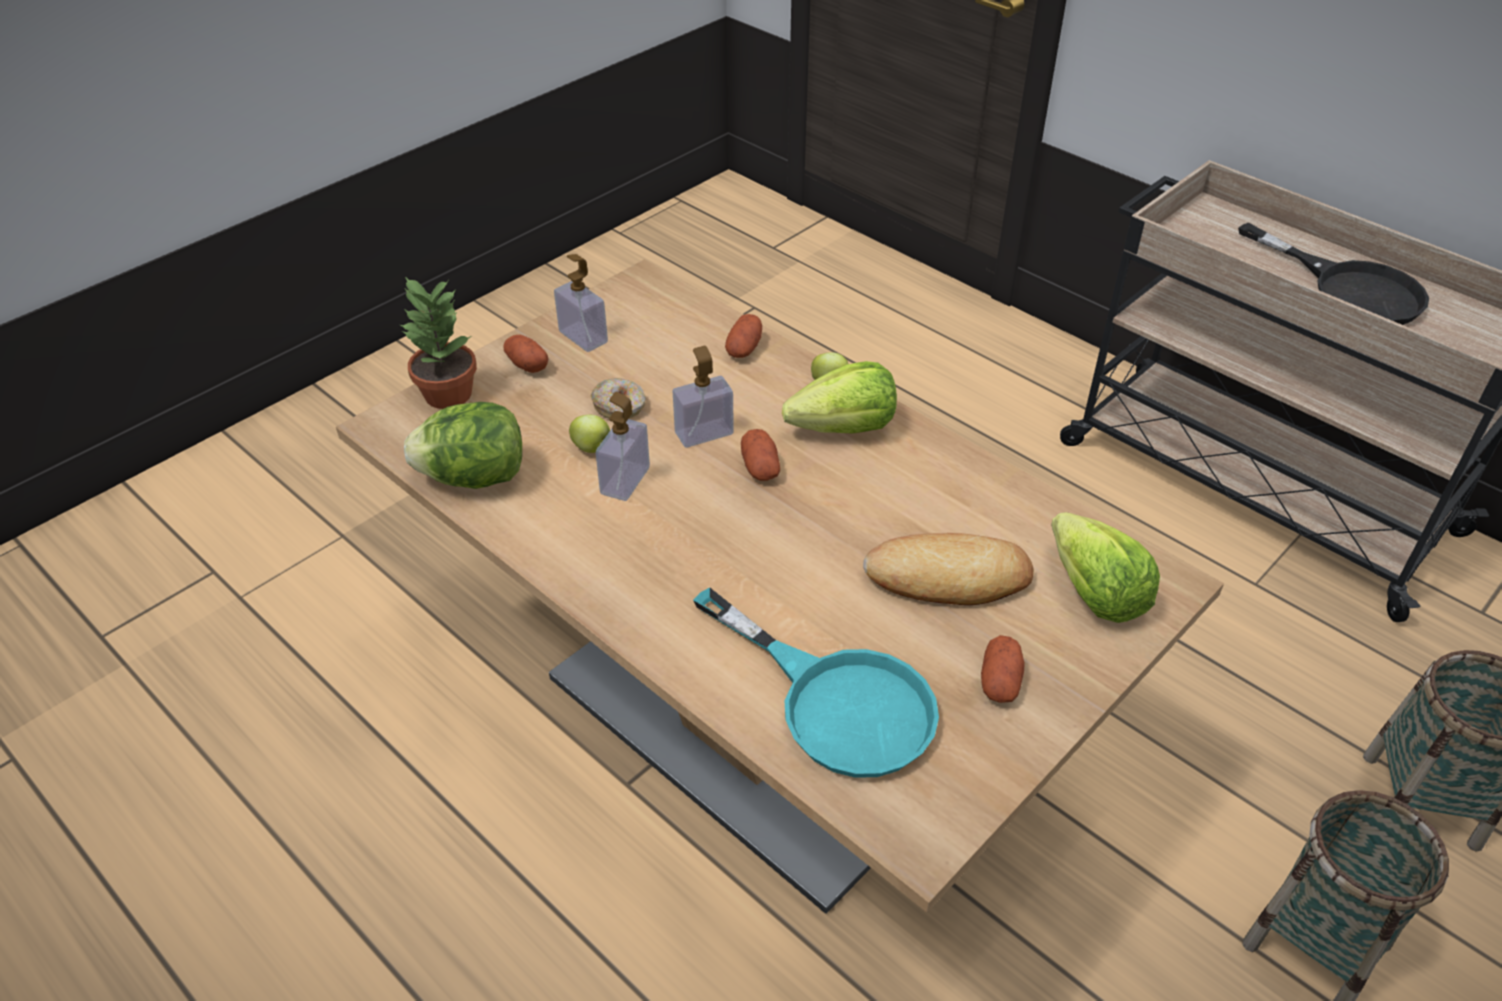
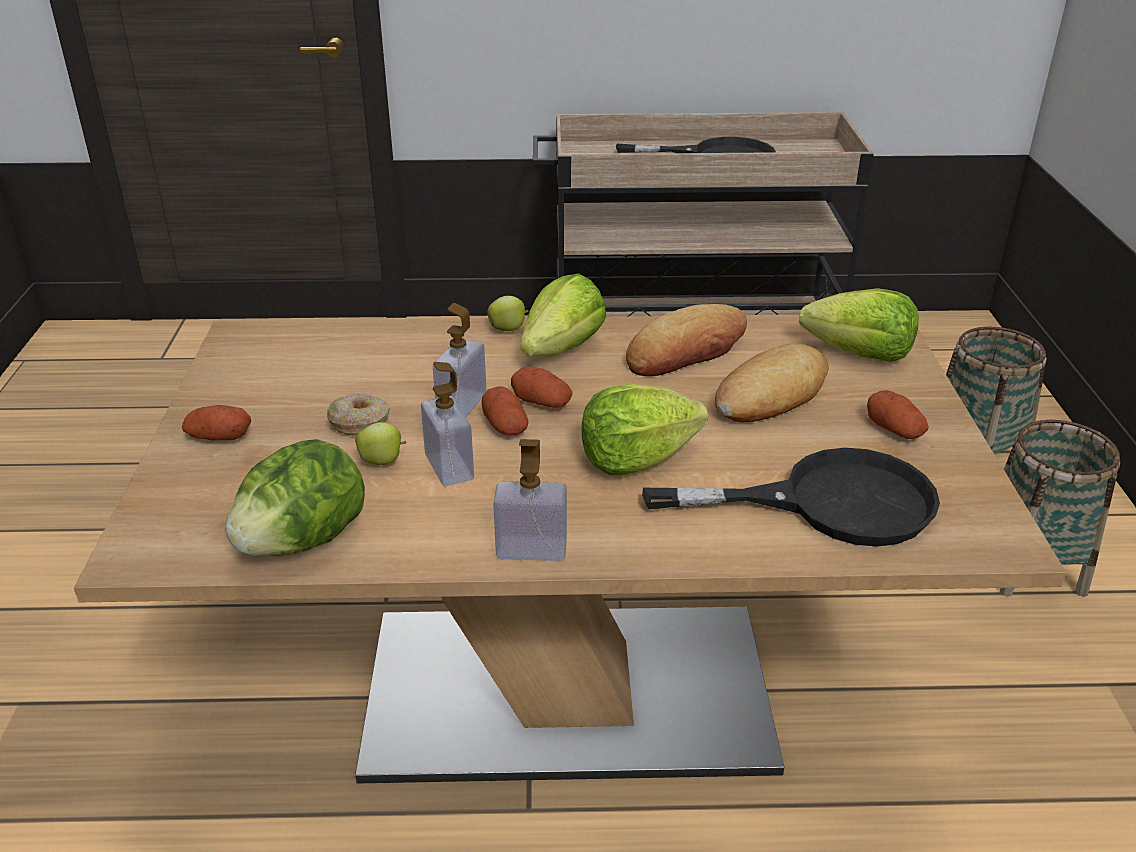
camera: 45 degrees left, 10 degrees down
potted plant [400,277,477,409] -> none
soap dispenser [554,254,608,352] -> soap dispenser moved to [493,439,567,561]
turquoise frying pan [693,587,939,778] -> black frying pan [642,448,940,547]
potato [725,314,762,358] -> potato moved to [481,386,528,436]
none -> lettuce [581,384,708,475]
none -> bread [626,304,747,376]

